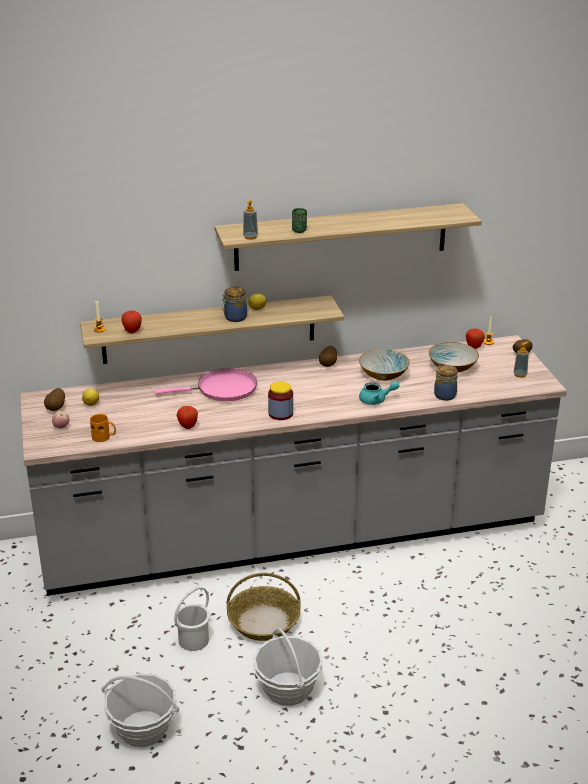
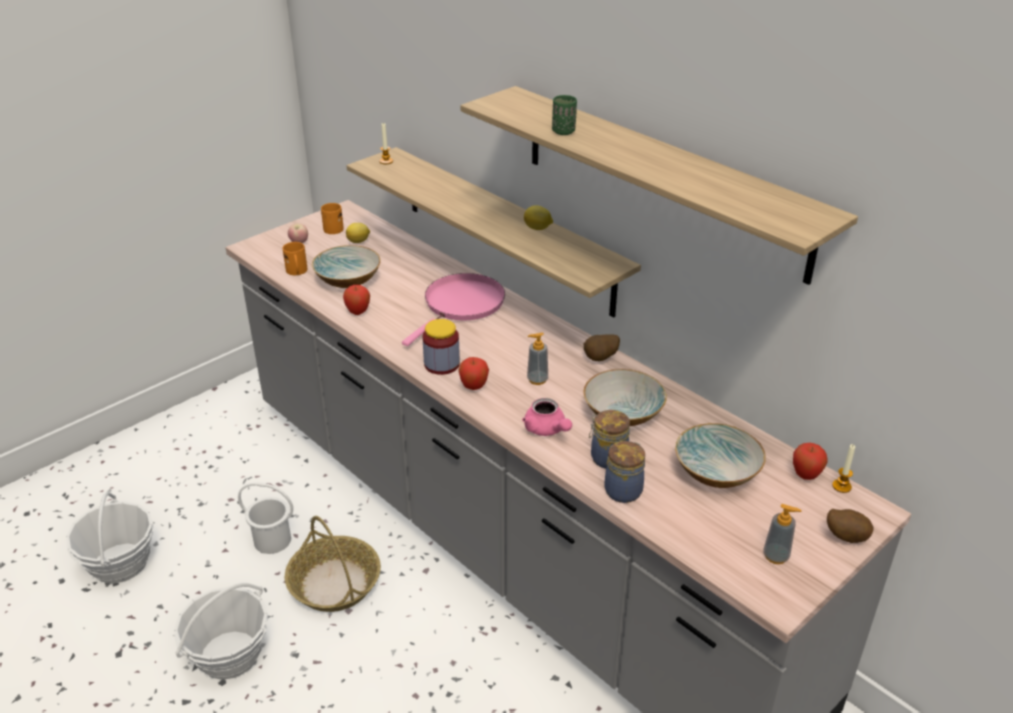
camera: 60 degrees right, 5 degrees up
potato [44,388,65,411] -> orange mug [321,203,344,234]
apple [121,310,142,333] -> apple moved to [458,357,489,390]
pink frying pan [154,368,257,401] -> pink frying pan turned 105 degrees counterclockwise [402,273,505,346]
jar [222,286,247,322] -> jar moved to [589,410,630,469]
soap dispenser [243,199,258,240] -> soap dispenser moved to [527,333,548,385]
turquoise teapot [359,381,400,405] -> pink teapot [522,398,572,436]
none -> bowl [312,245,381,288]

